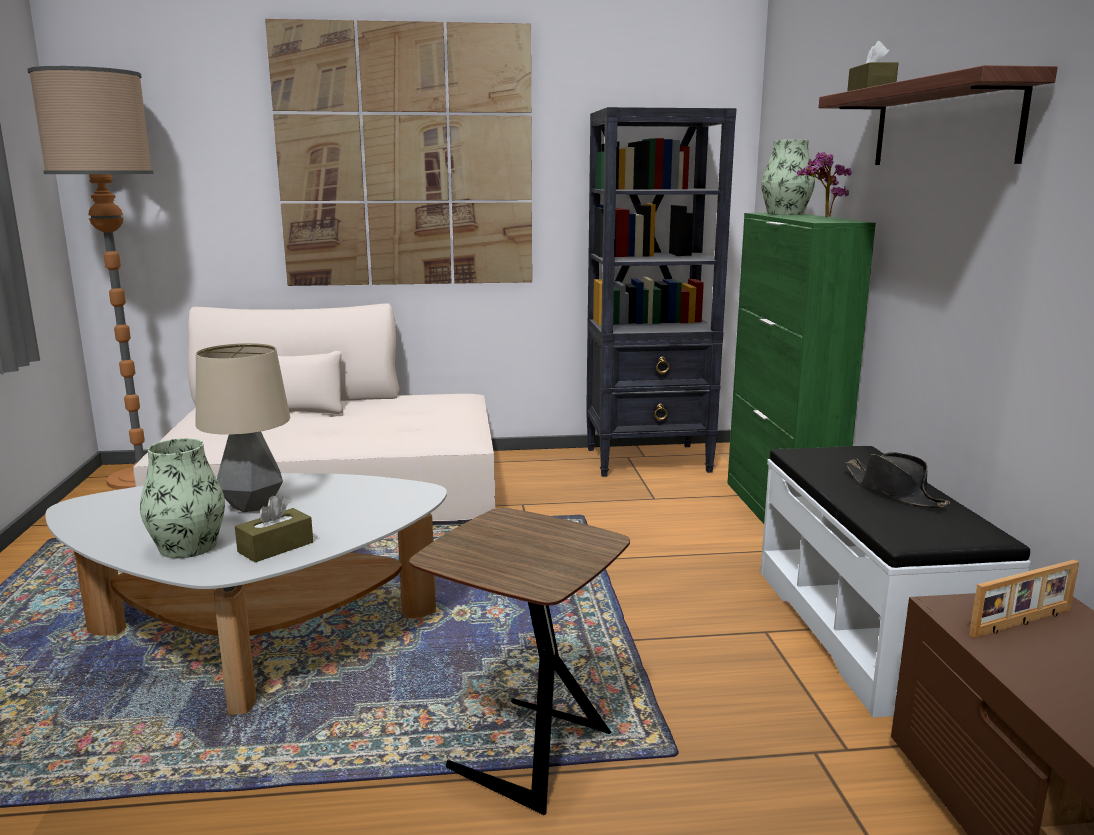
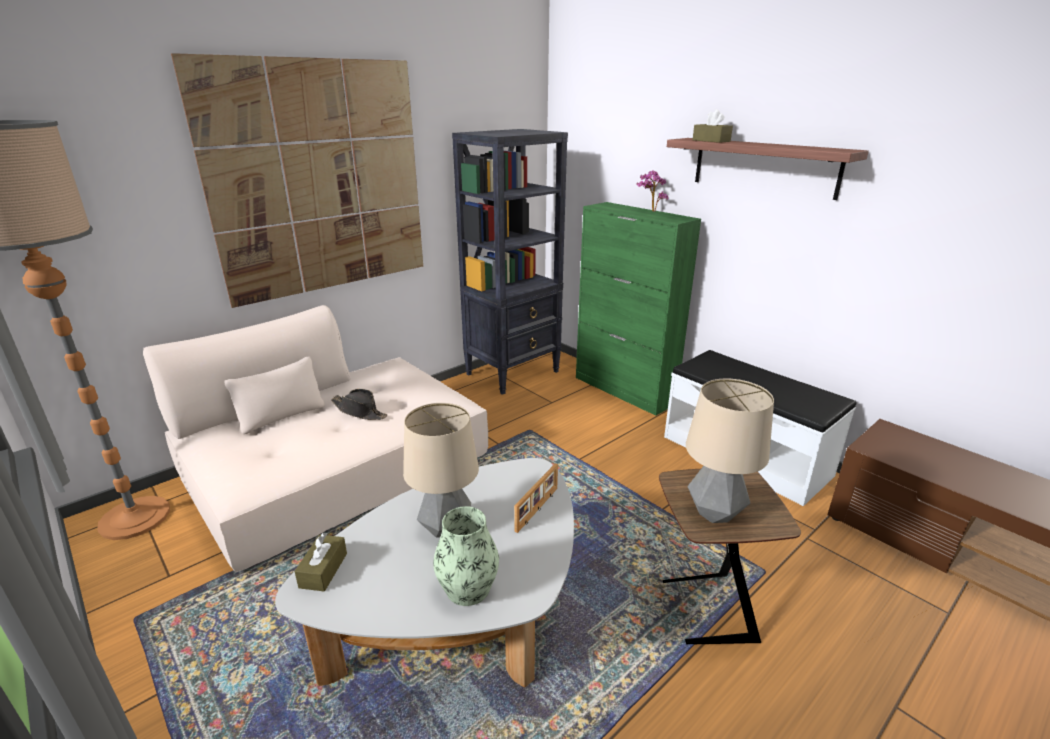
camera: 35 degrees left, 10 degrees up
brown tissue box [235,496,313,562] -> brown tissue box moved to [294,533,347,592]
vase [761,140,815,215] -> none
black hat [845,452,950,508] -> black hat moved to [331,389,387,420]
picture frame [969,560,1079,638] -> picture frame moved to [514,463,558,533]
none -> table lamp [686,378,774,523]

